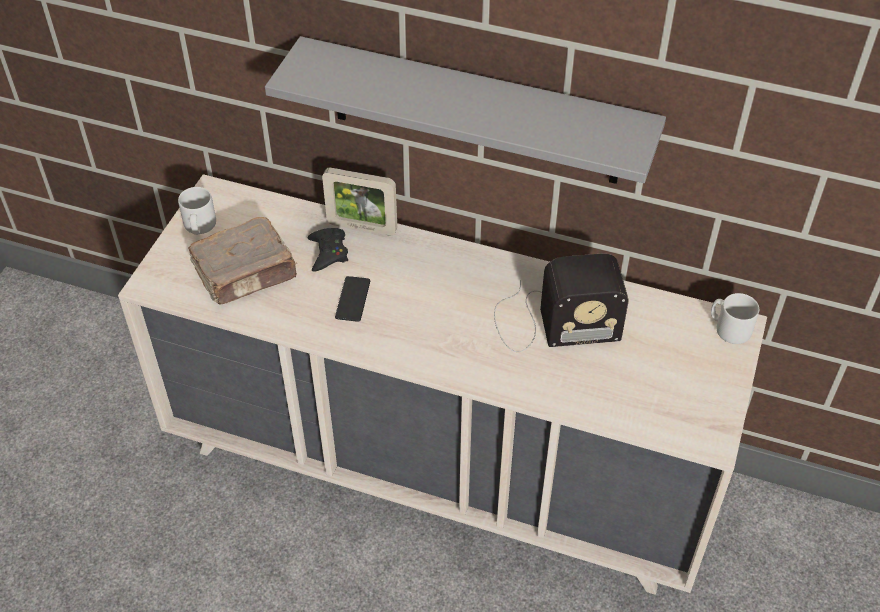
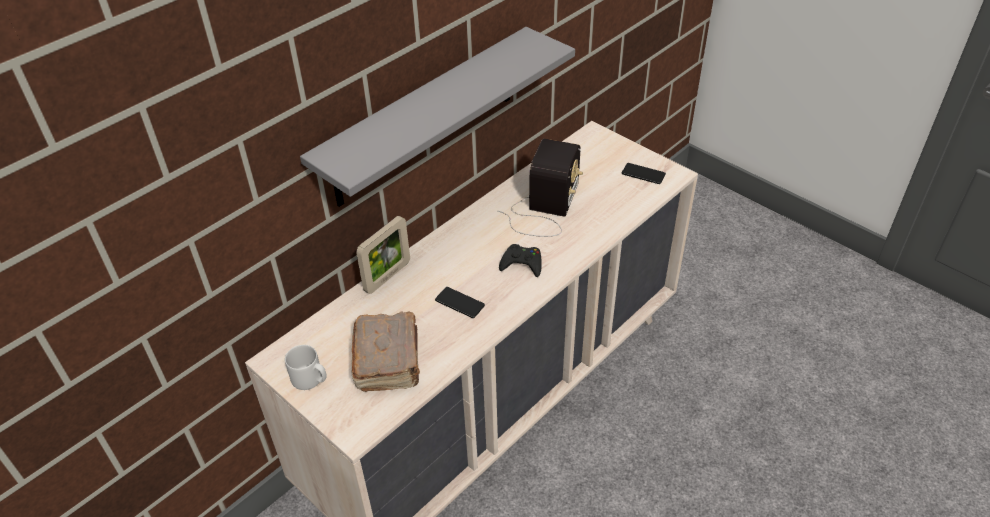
camera: 65 degrees left, 5 degrees down
black game controller [307,228,348,272] -> black game controller moved to [499,244,542,277]
grey mug [711,293,759,344] -> none
none -> phone [622,163,666,184]

